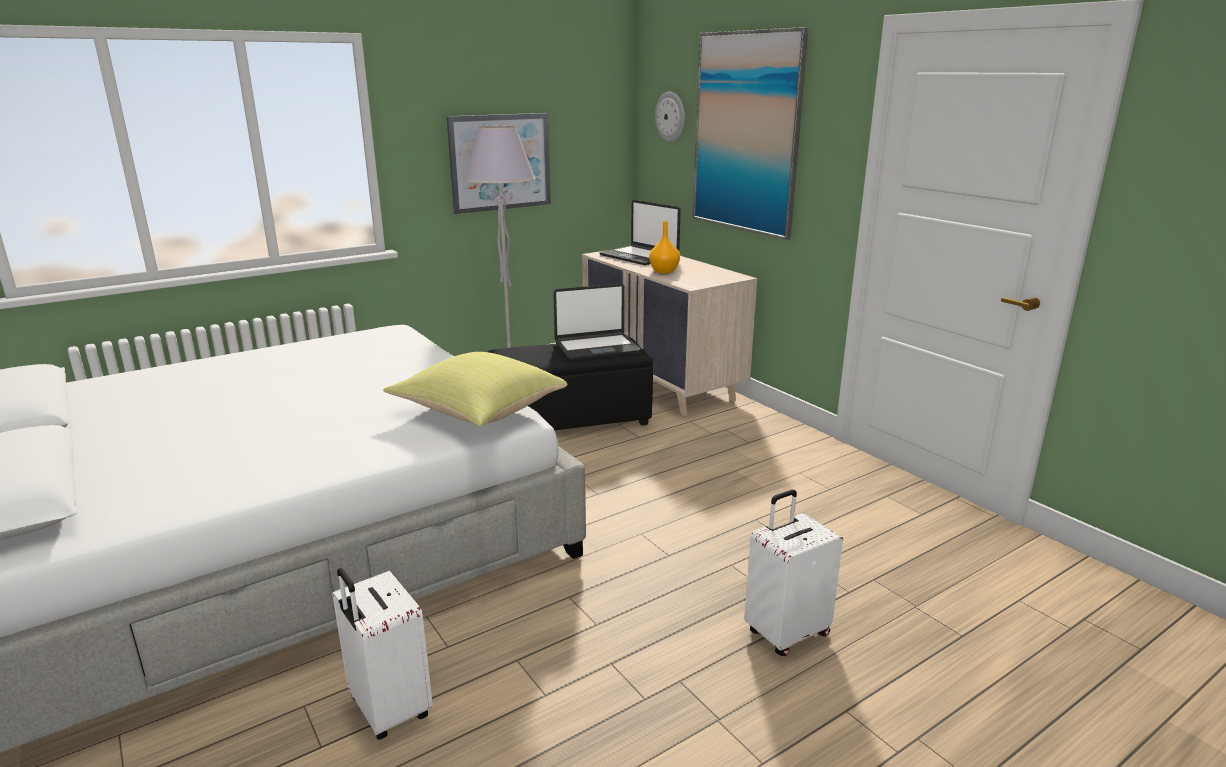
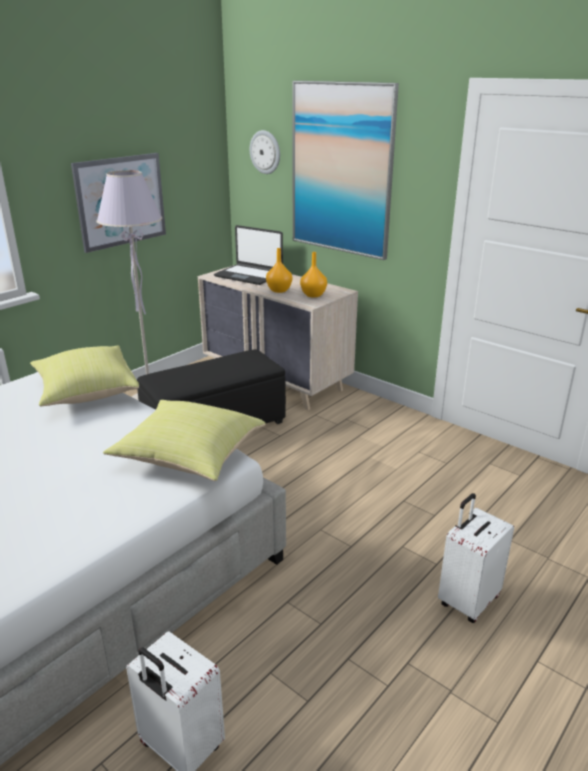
camera: 15 degrees left, 5 degrees up
laptop [553,284,641,360] -> none
none -> yellow pillow [30,345,139,406]
none -> orange vase [300,252,327,298]

